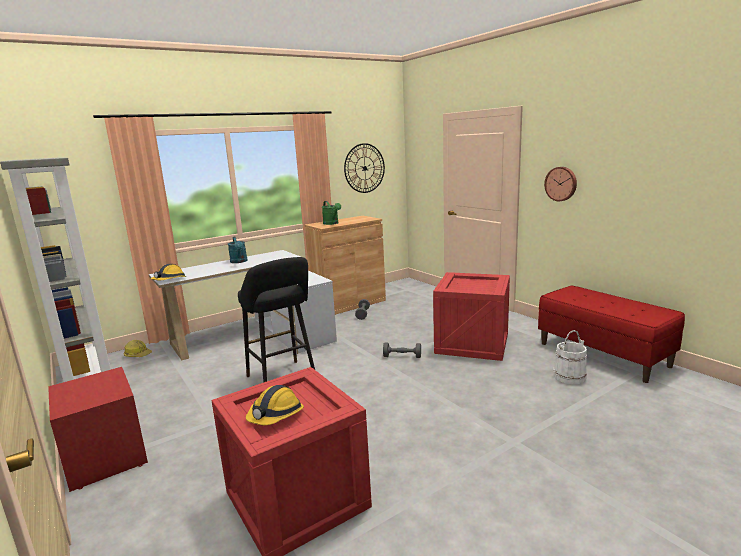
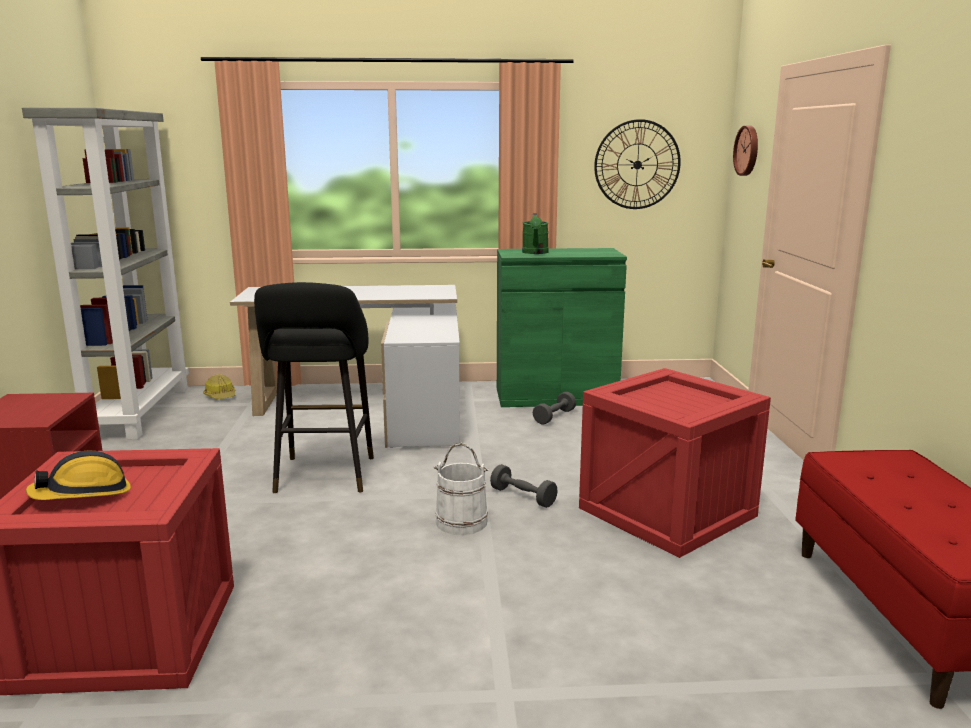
camera: 30 degrees right, 0 degrees up
hard hat [151,264,187,280] -> none
turquoise watering can [228,236,248,263] -> none
brown cabinet [305,216,386,315] -> green cabinet [497,248,627,407]
wall clock [544,167,577,201] -> wall clock moved to [733,126,758,176]
white bucket [553,330,587,384] -> white bucket moved to [434,443,489,535]

